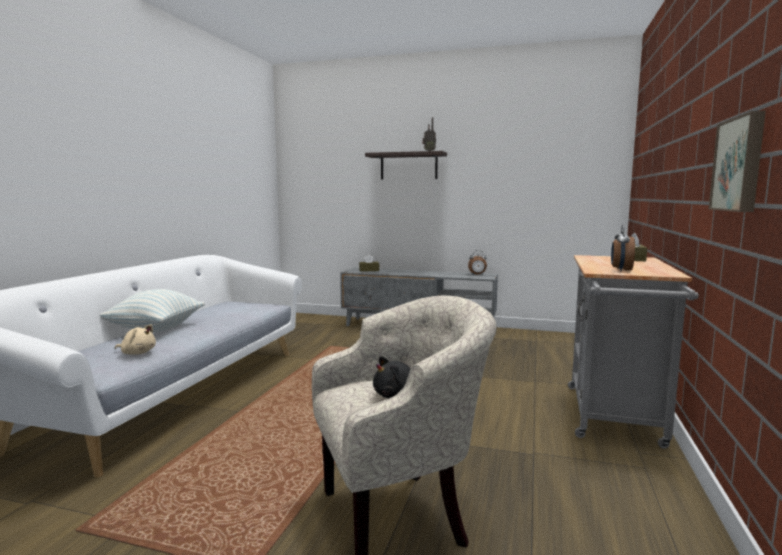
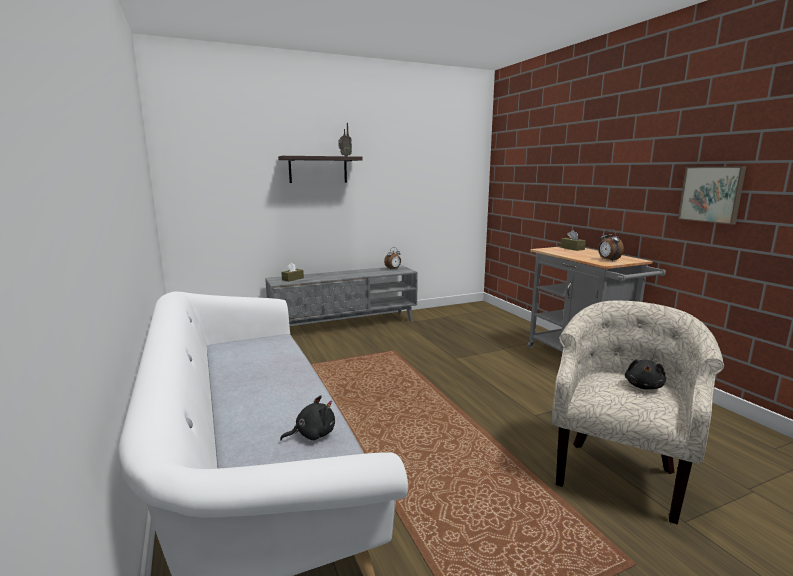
camera: 40 degrees left, 5 degrees up
pillow [100,289,205,332] -> none
beige plush toy [115,324,156,355] -> black plush toy [280,395,335,440]

